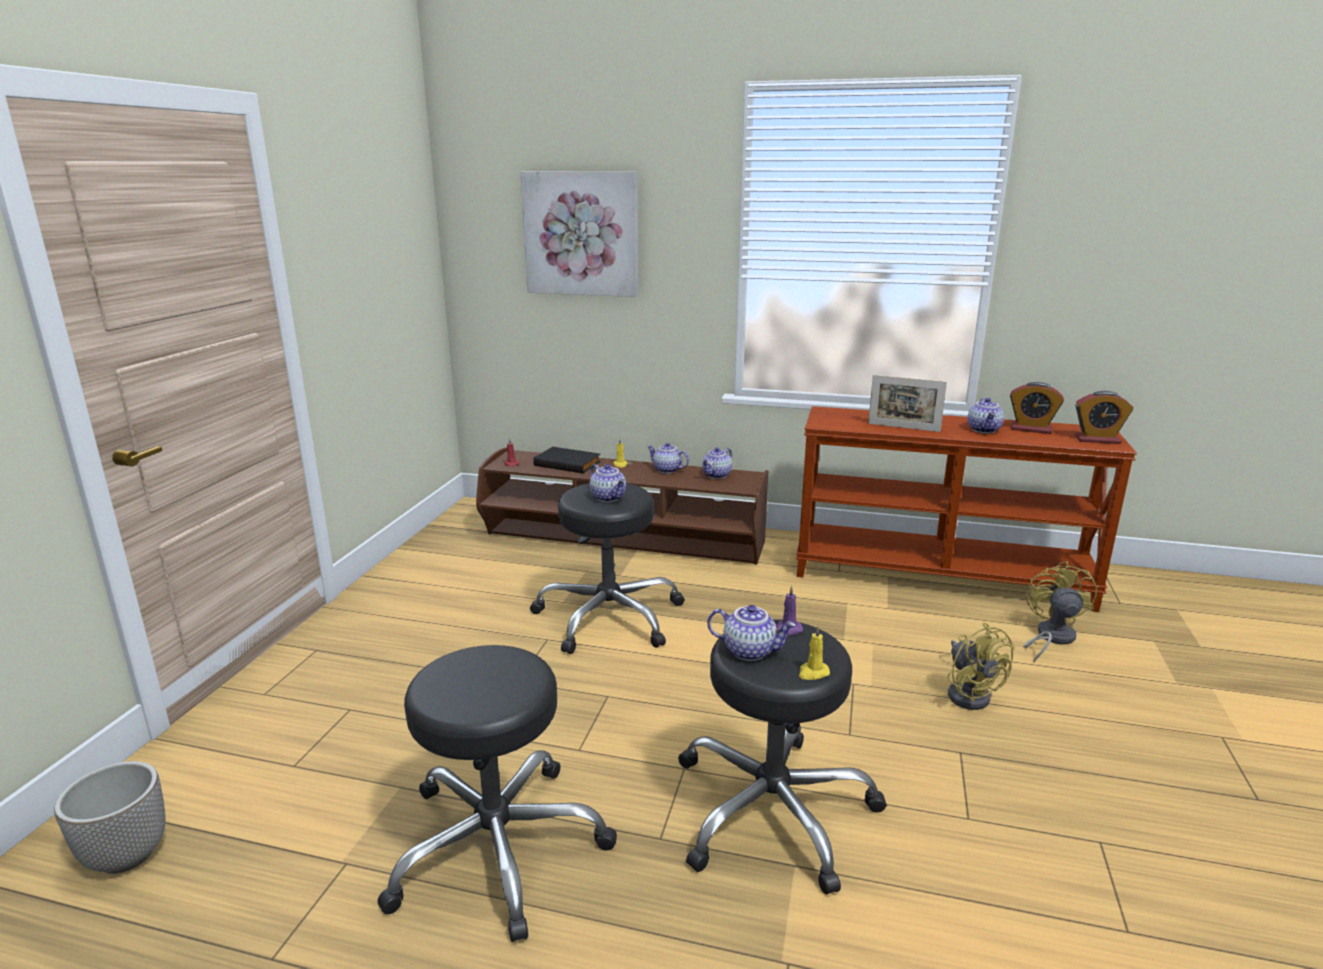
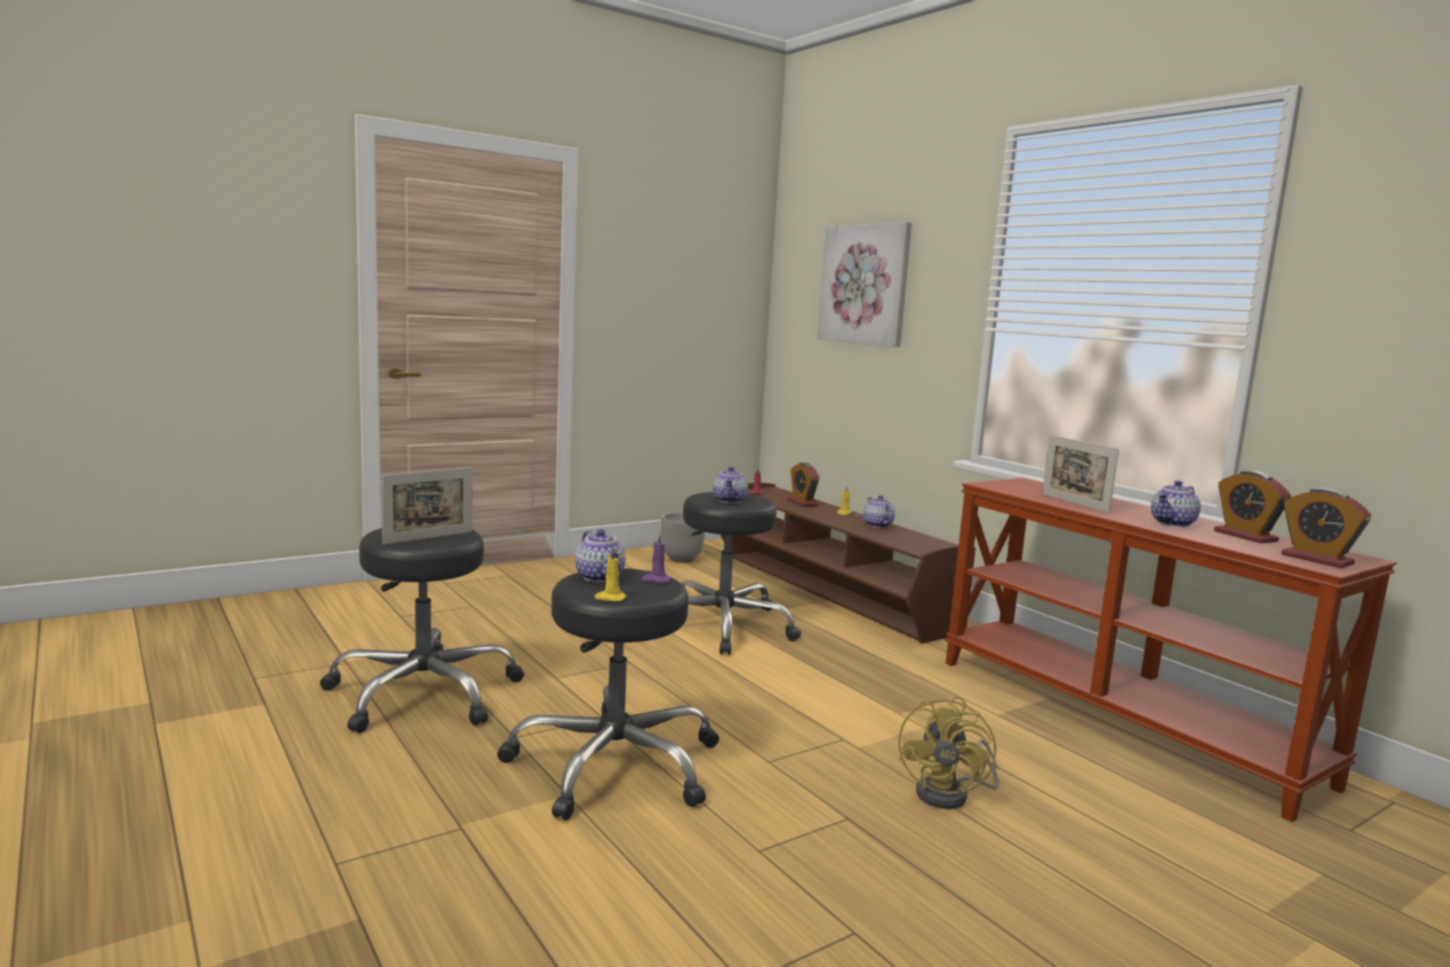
camera: 40 degrees right, 10 degrees down
planter [54,761,165,874] -> planter moved to [661,512,705,563]
black book [533,447,601,474] -> alarm clock [788,463,820,507]
teapot [702,447,733,479] -> none
yellow fan [1023,561,1097,662] -> none
none -> picture frame [381,467,472,545]

